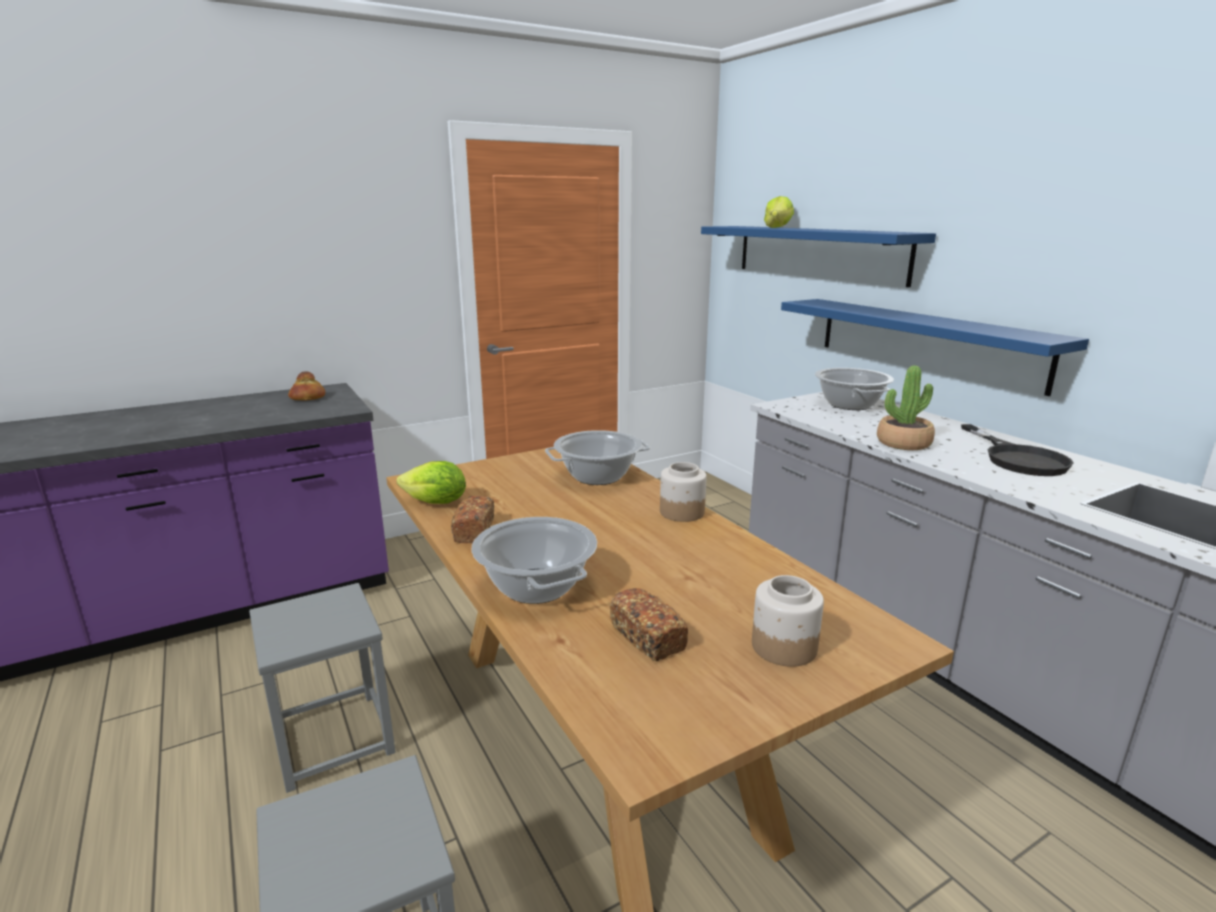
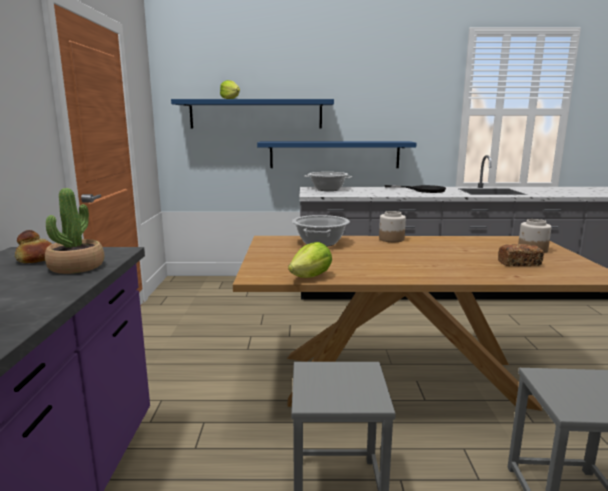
camera: 60 degrees left, 5 degrees down
bread [451,496,494,543] -> none
cooking pot [472,517,597,604] -> none
potted plant [877,365,935,450] -> potted plant moved to [45,188,104,274]

